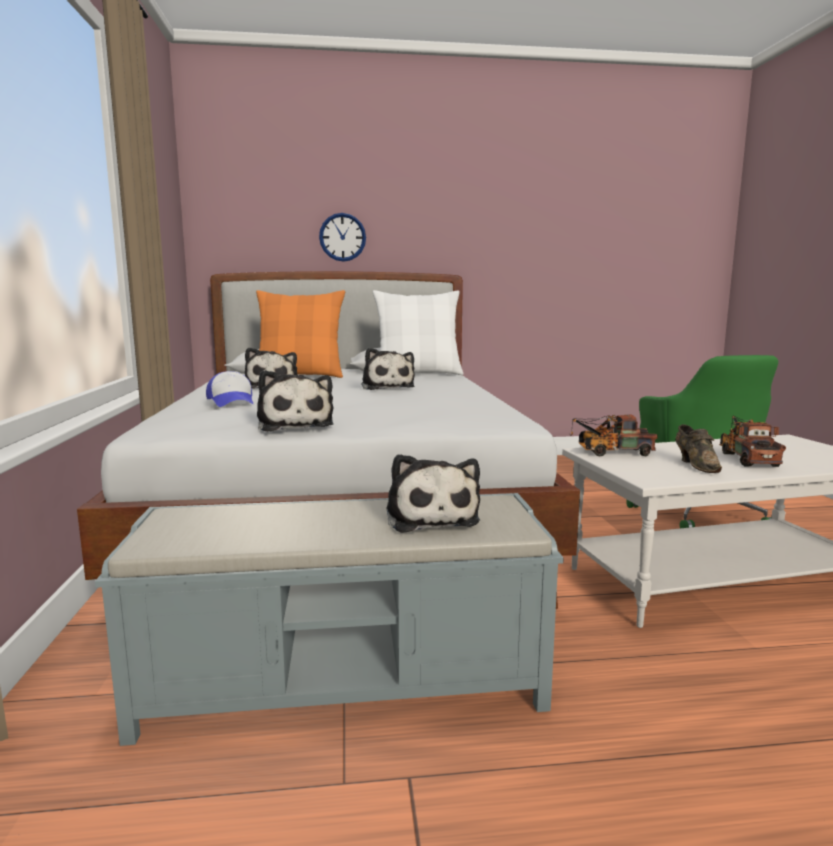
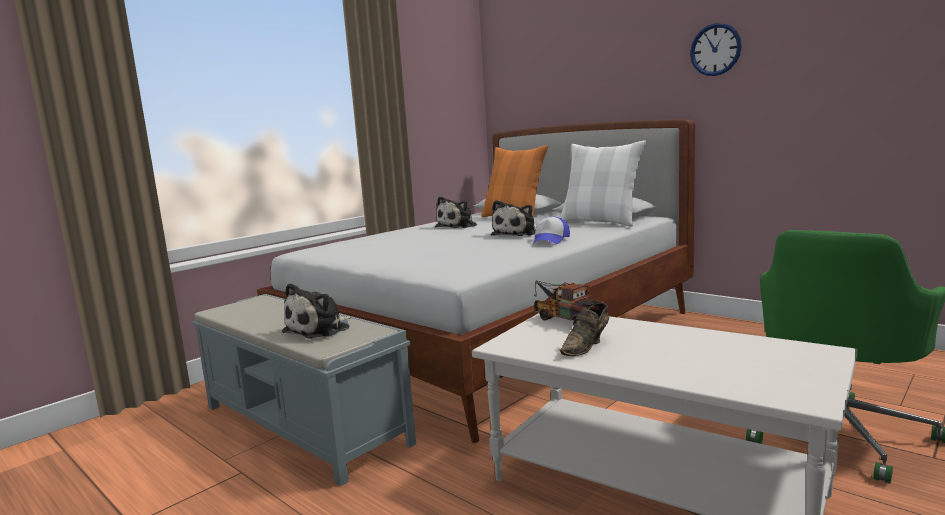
camera: 50 degrees right, 0 degrees up
cap [206,371,253,407] -> cap moved to [533,216,570,244]
plush toy [257,370,334,432] -> none
wall clock [319,213,366,262] -> wall clock moved to [690,23,742,76]
toy truck [719,416,786,467] -> none

